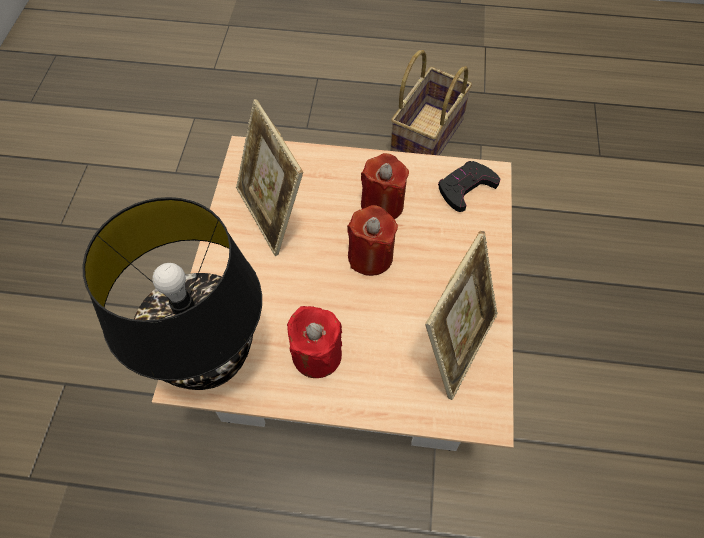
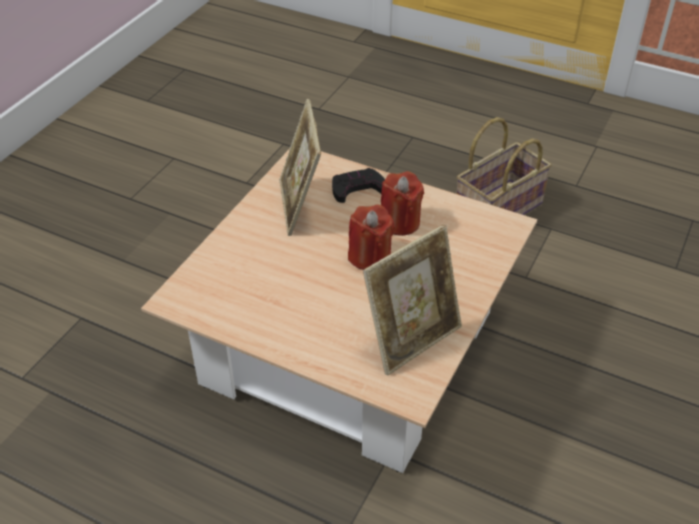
camera: 20 degrees right, 15 degrees down
black table lamp [83,197,262,390] -> none
red candle [287,306,342,378] -> none
black game controller [438,161,500,212] -> black game controller moved to [332,168,385,203]

